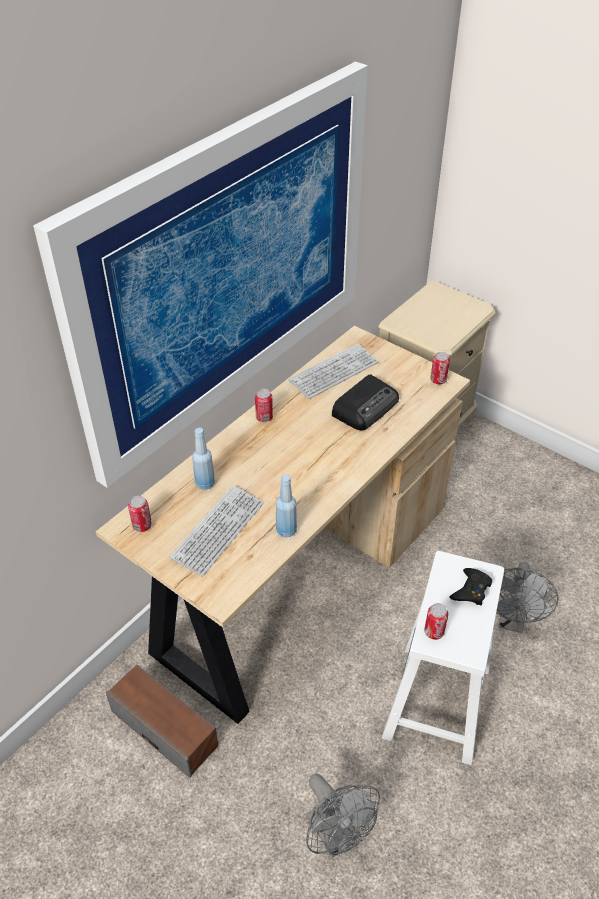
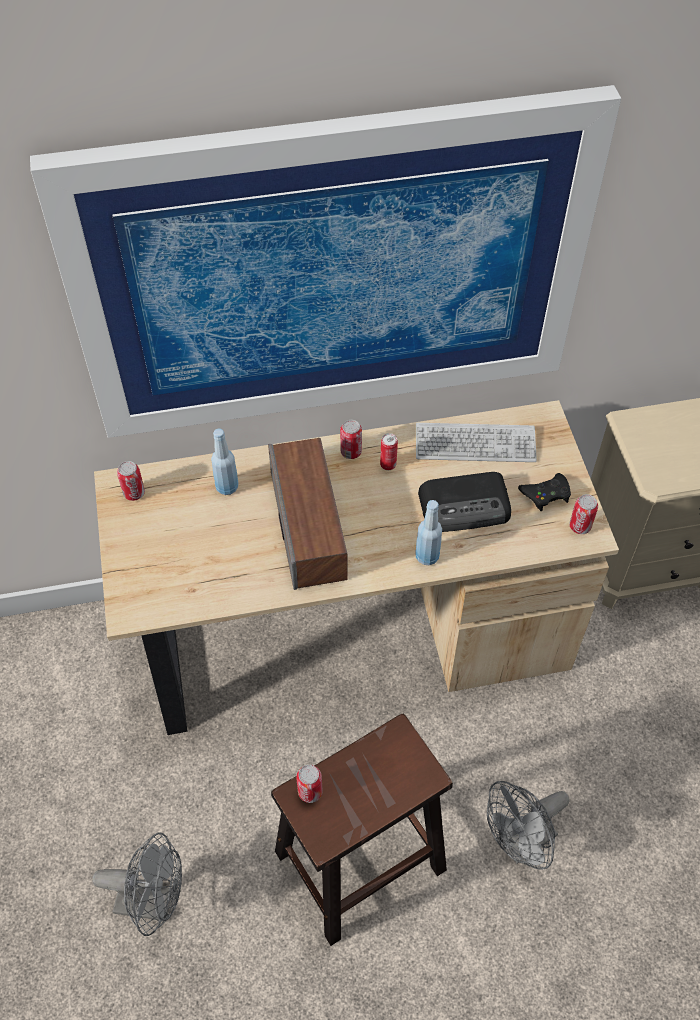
camera: 40 degrees right, 10 degrees up
speaker [106,665,218,778] -> speaker moved to [268,438,347,590]
keyboard [170,486,264,577] -> none
blue bottle [276,474,297,537] -> blue bottle moved to [415,500,442,565]
grey fan [306,773,380,858] -> grey fan turned 90 degrees counterclockwise [92,832,182,936]
white stool [382,551,504,765] -> brown stool [271,714,453,946]
black game controller [450,568,492,605] -> black game controller moved to [518,473,571,511]
none -> can [380,433,398,470]

